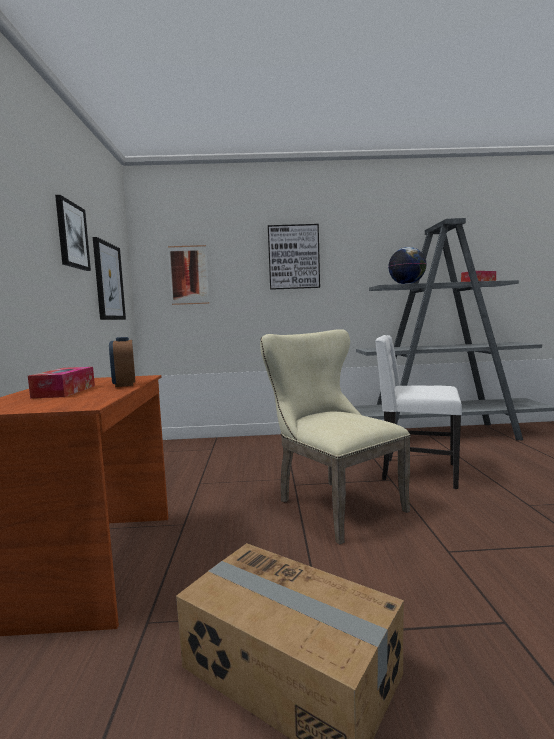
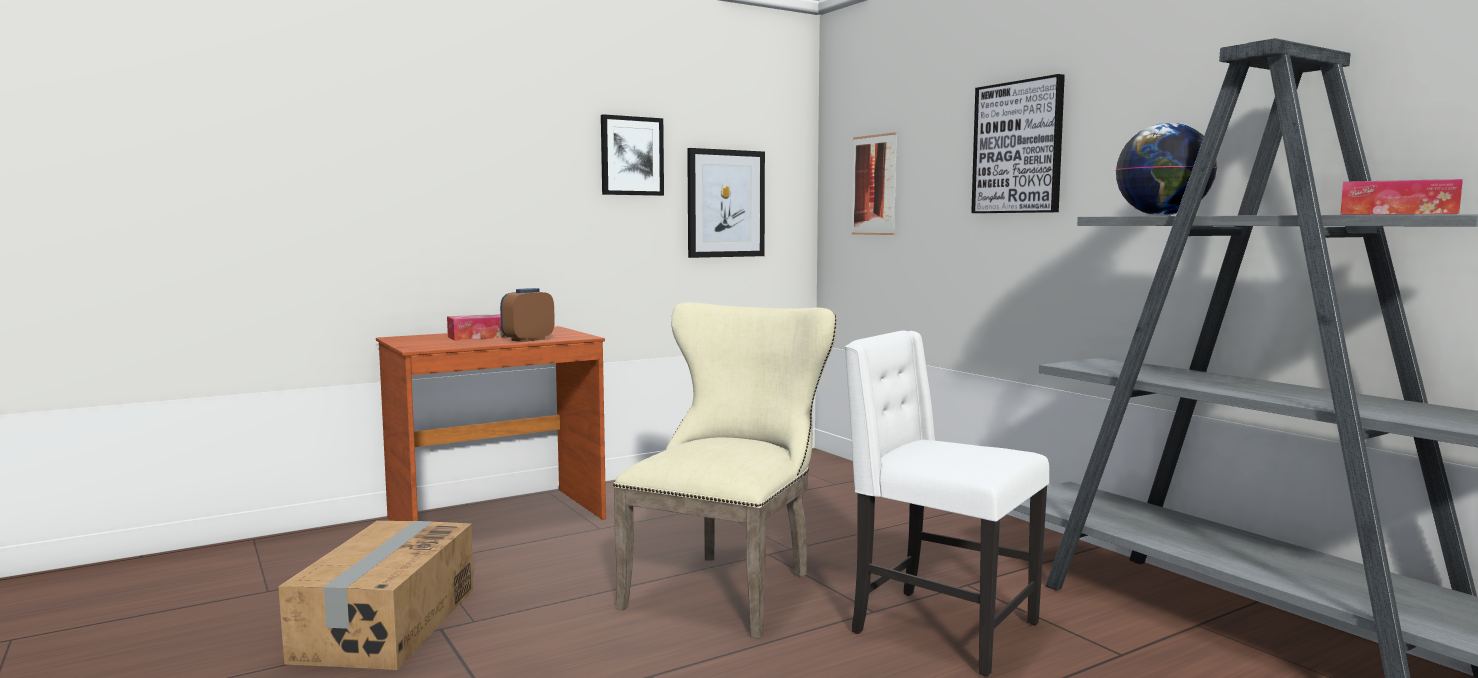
camera: 60 degrees right, 0 degrees up
white chair [375,335,462,489] -> white chair turned 45 degrees counterclockwise [845,330,1049,676]

